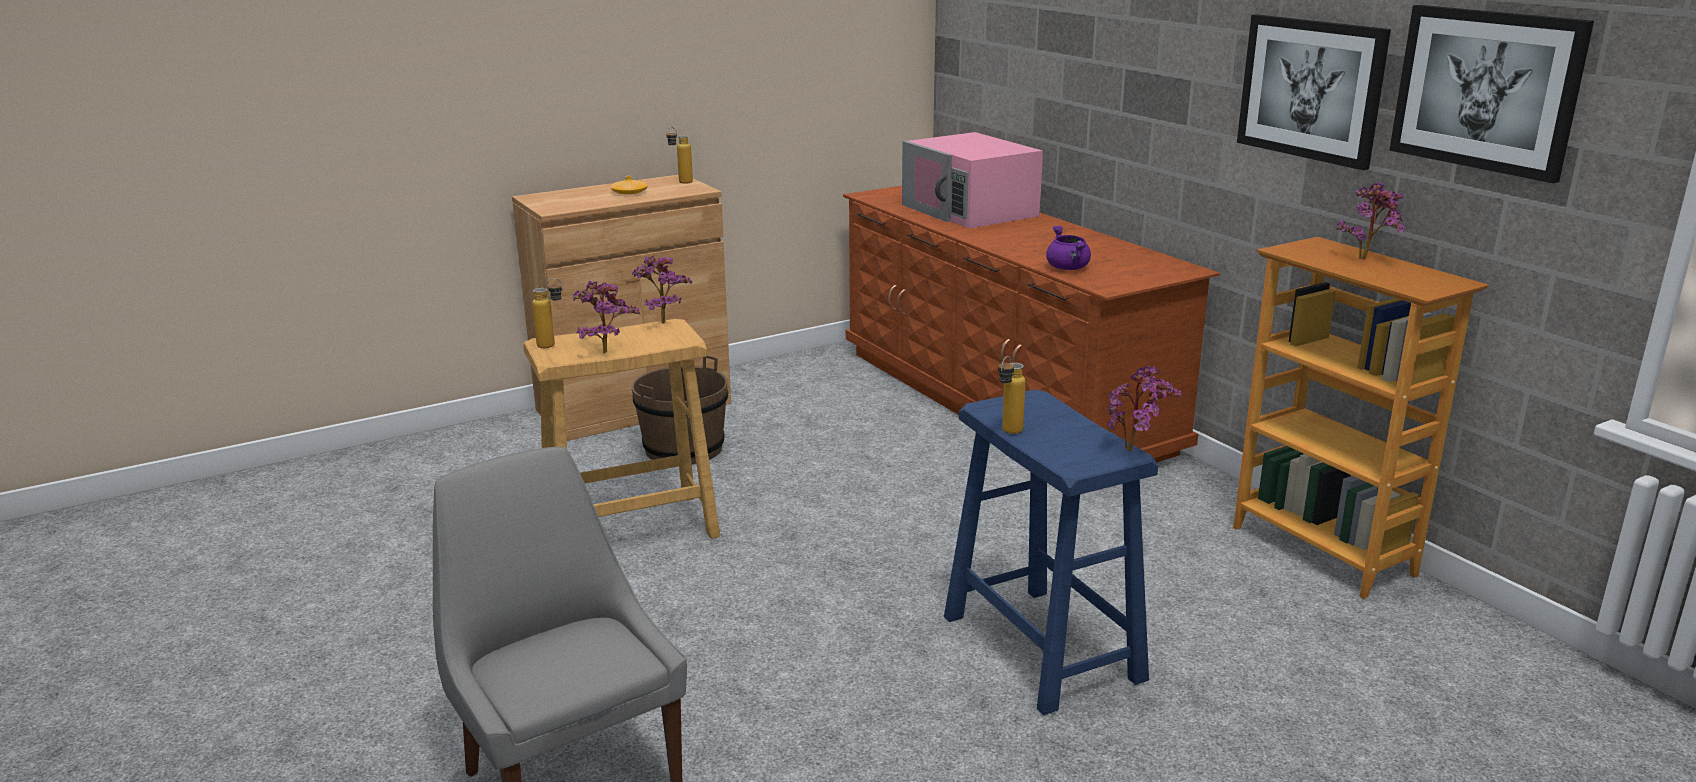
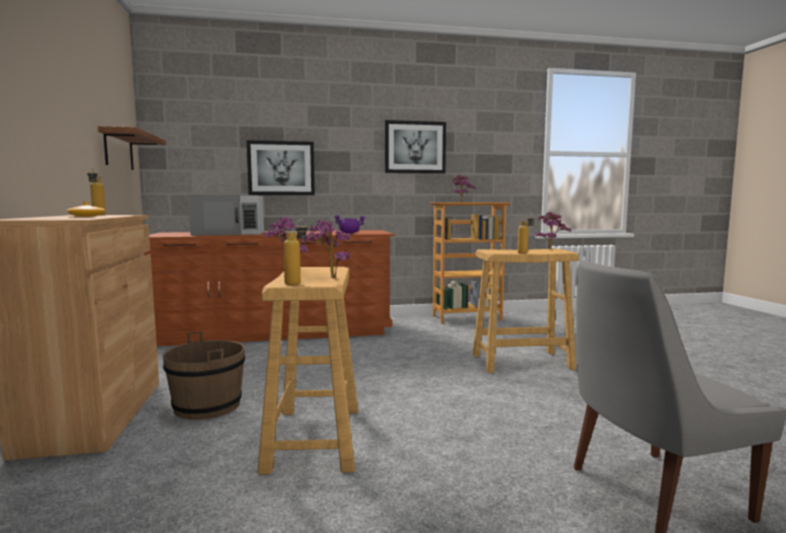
camera: 70 degrees left, 15 degrees down
pink microwave [902,132,1043,228] -> white microwave [188,195,264,235]
blue stool [944,390,1158,715] -> beige stool [472,249,579,373]
picture [1389,5,1594,183] -> picture moved to [247,140,315,195]
none -> shelf [98,126,166,170]

